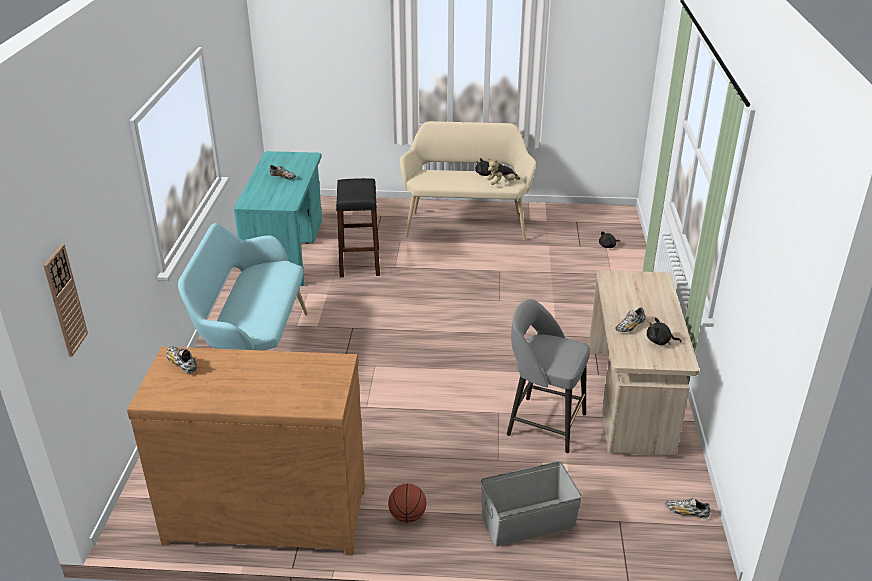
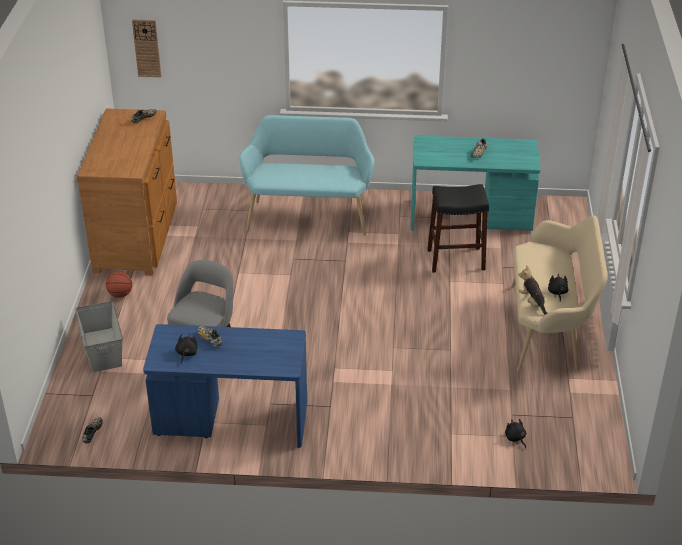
camera: 90 degrees right, 5 degrees up
beige desk [589,270,699,456] -> blue desk [143,324,307,448]

